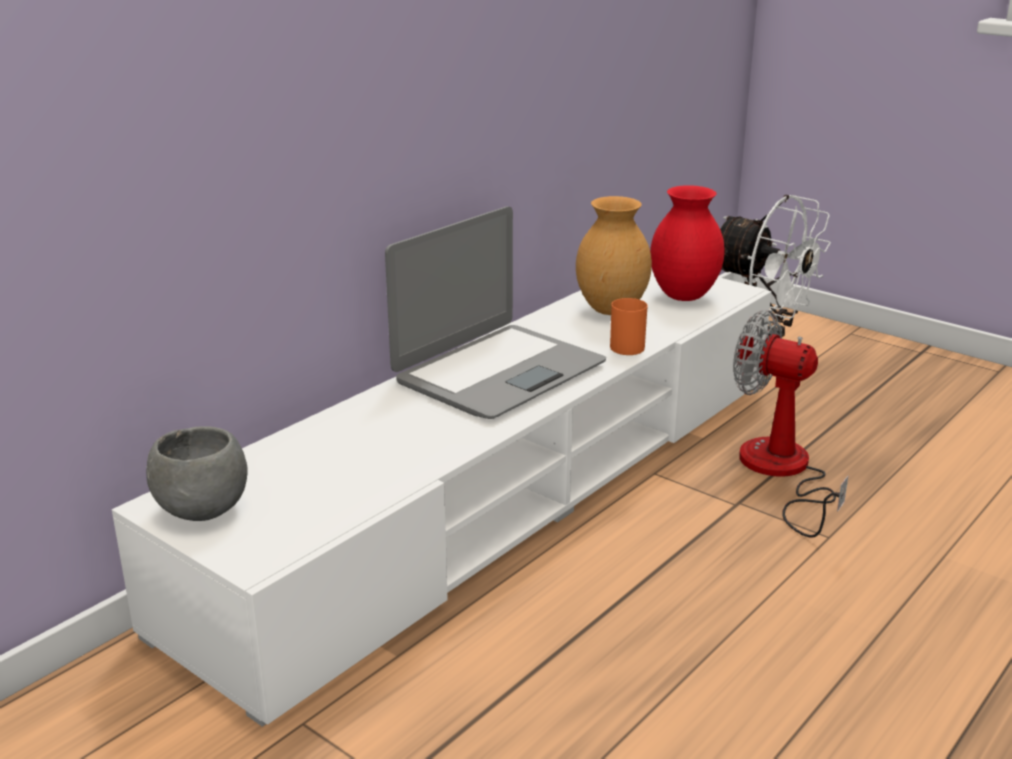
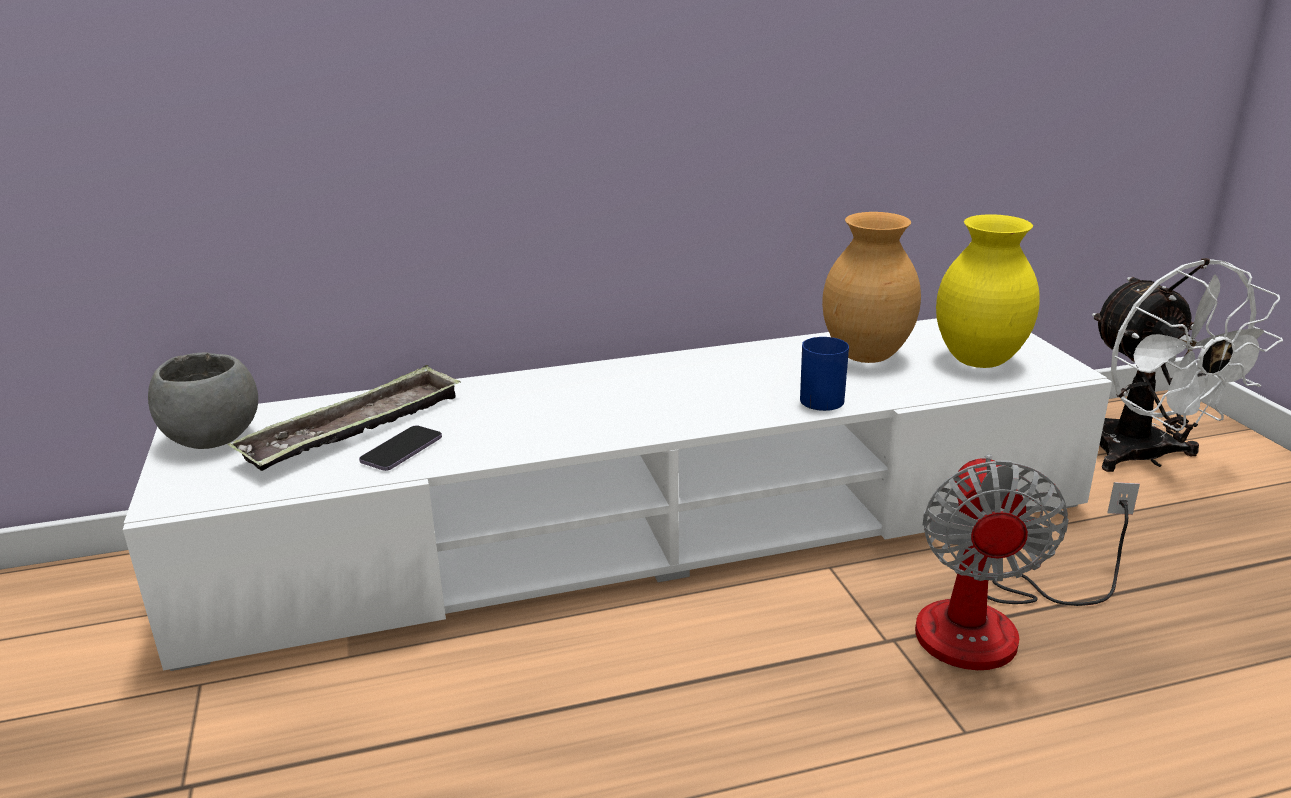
camera: 35 degrees right, 0 degrees up
laptop [385,206,606,419] -> none
orange mug [610,298,648,355] -> blue mug [800,337,849,411]
red vase [650,185,725,301] -> yellow vase [936,214,1040,368]
fan [733,310,848,538] -> fan turned 150 degrees counterclockwise [915,454,1140,670]
none -> tray [227,365,461,471]
none -> phone [359,425,442,471]

